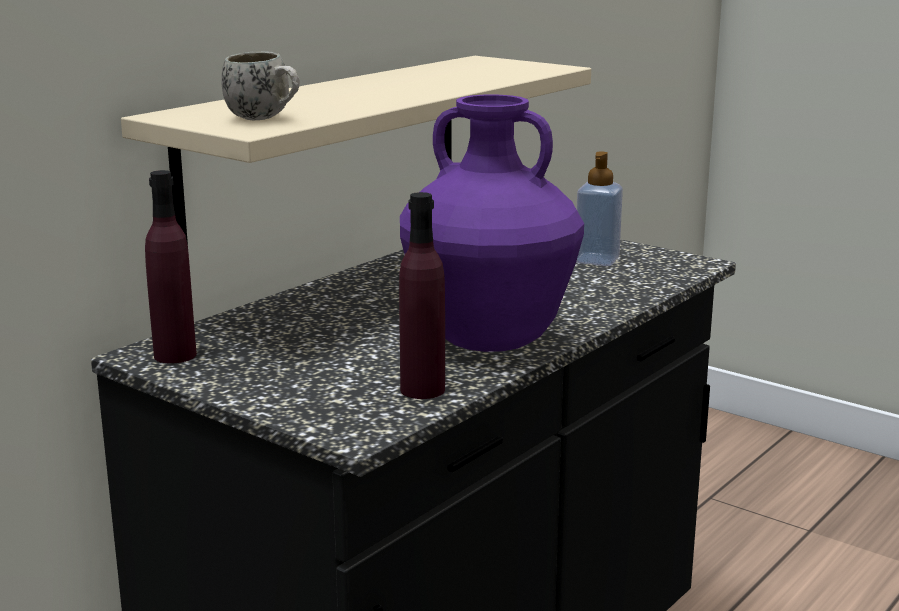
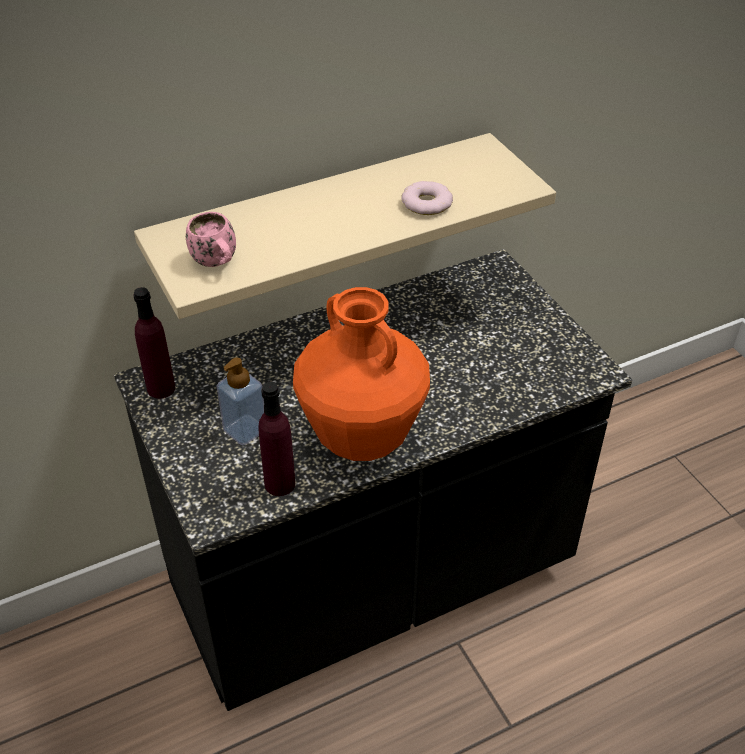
camera: 25 degrees right, 25 degrees up
white mug [221,51,300,120] -> pink mug [186,212,236,267]
purple vase [400,95,584,352] -> orange vase [293,287,430,461]
soap dispenser [576,152,623,266] -> soap dispenser moved to [217,357,264,445]
none -> donut [401,181,453,215]

